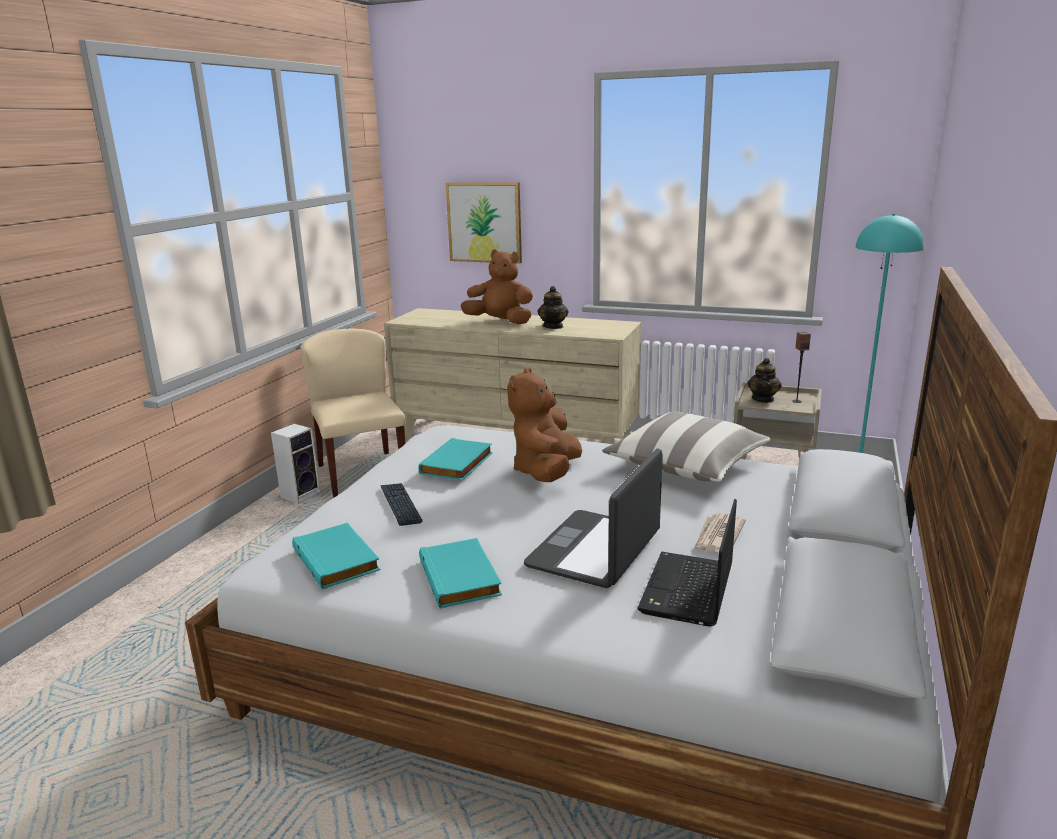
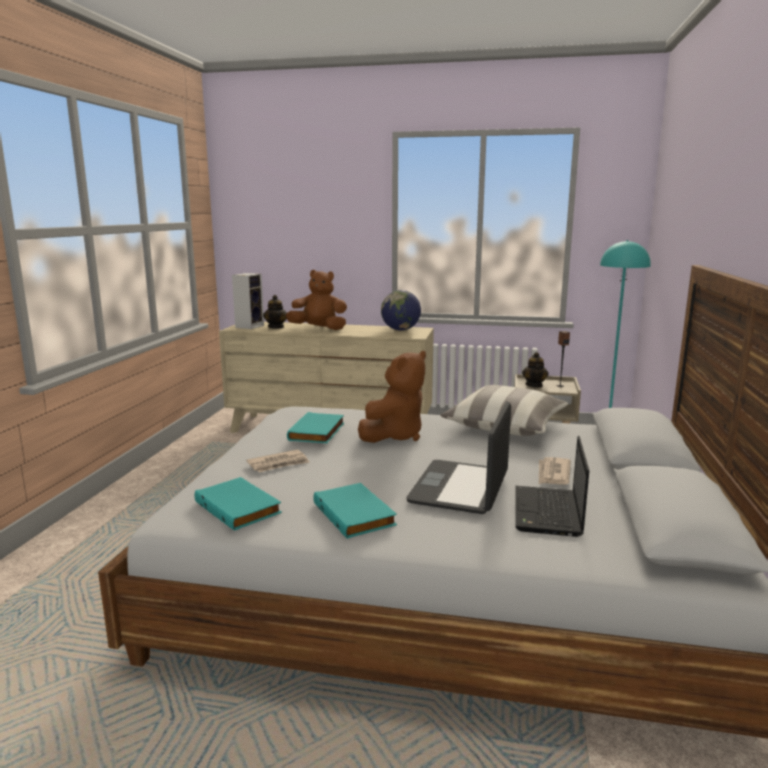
camera: 10 degrees left, 5 degrees down
speaker [271,424,321,504] -> speaker moved to [232,273,264,329]
beige chair [301,328,405,497] -> none
keyboard [380,483,423,526] -> newspaper [246,449,310,472]
picture [445,182,522,264] -> none
brown plush toy [507,368,582,482] -> brown plush toy turned 150 degrees counterclockwise [358,351,426,443]
teapot [538,286,569,329] -> teapot moved to [263,295,287,329]
none -> globe [381,290,421,330]

